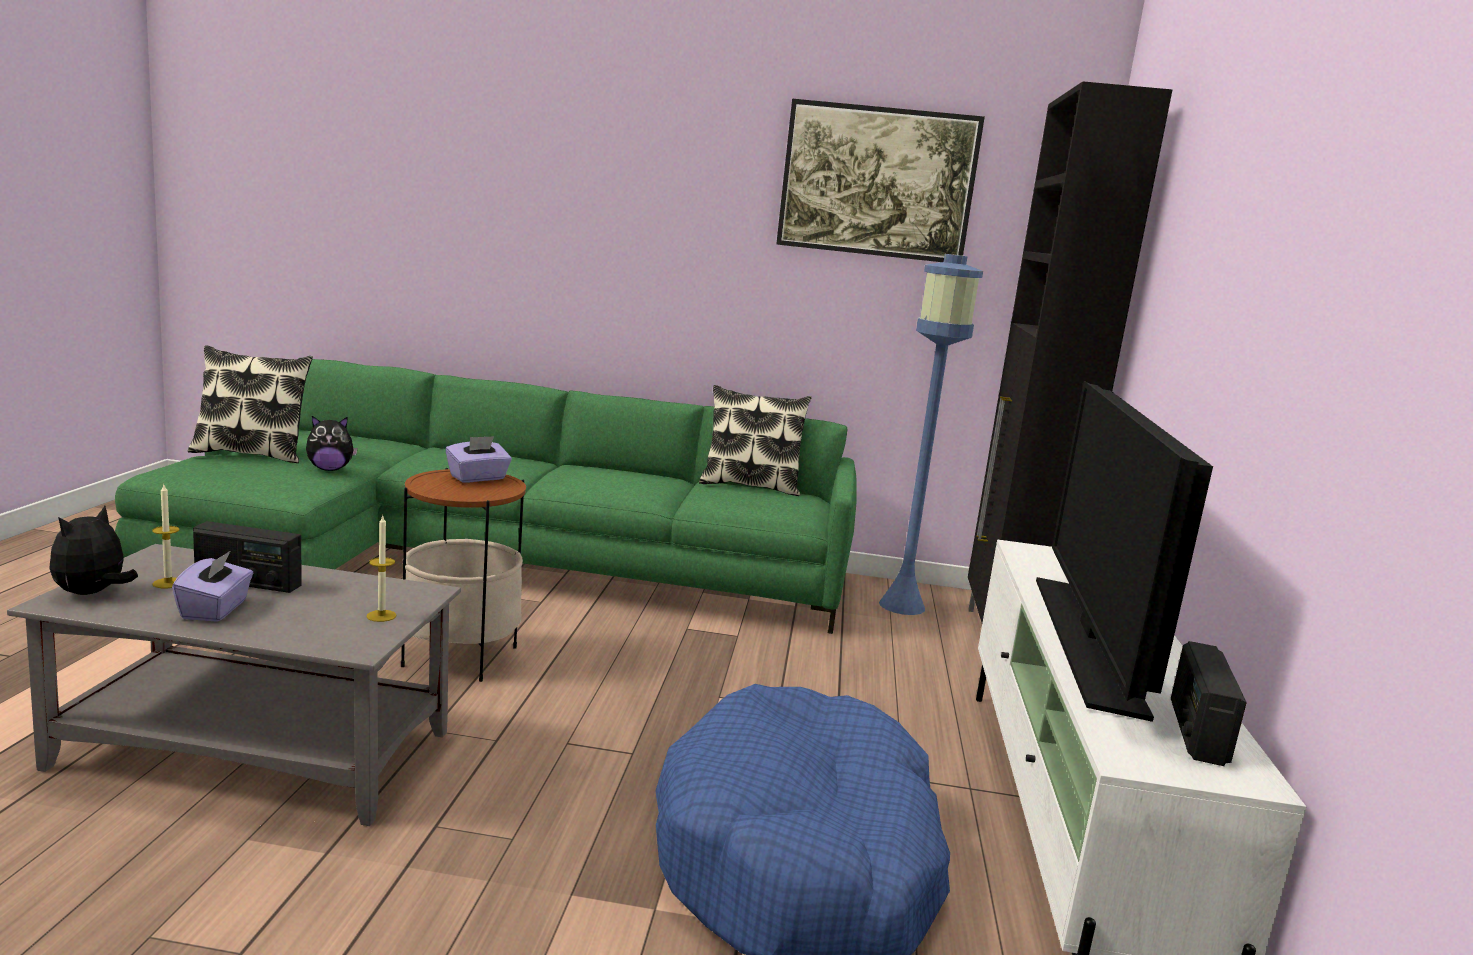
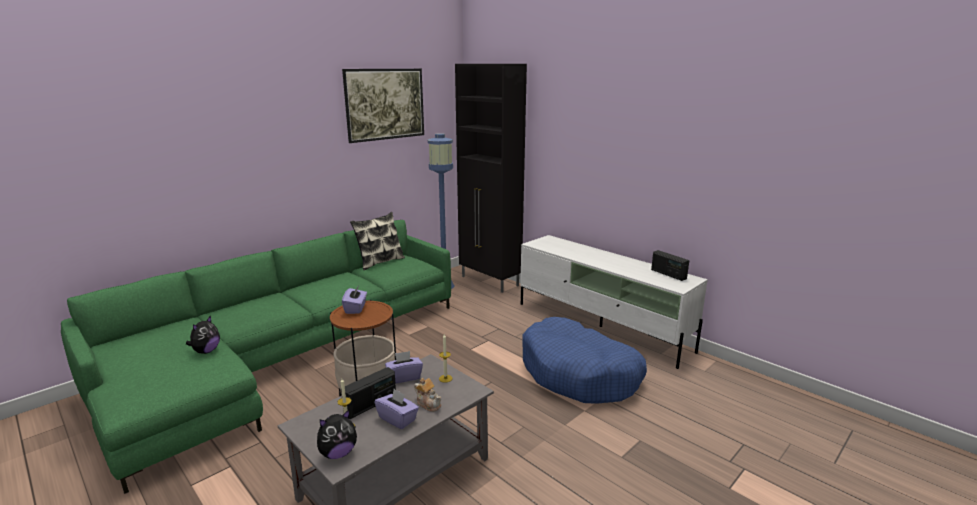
camera: 50 degrees left, 5 degrees up
plush toy [49,506,138,595] -> plush toy turned 90 degrees counterclockwise [317,410,357,459]
pillow [188,345,313,463] -> none
television [1036,381,1213,722] -> none
none -> purple tissue box [385,351,423,384]
none -> teapot [414,378,441,412]

